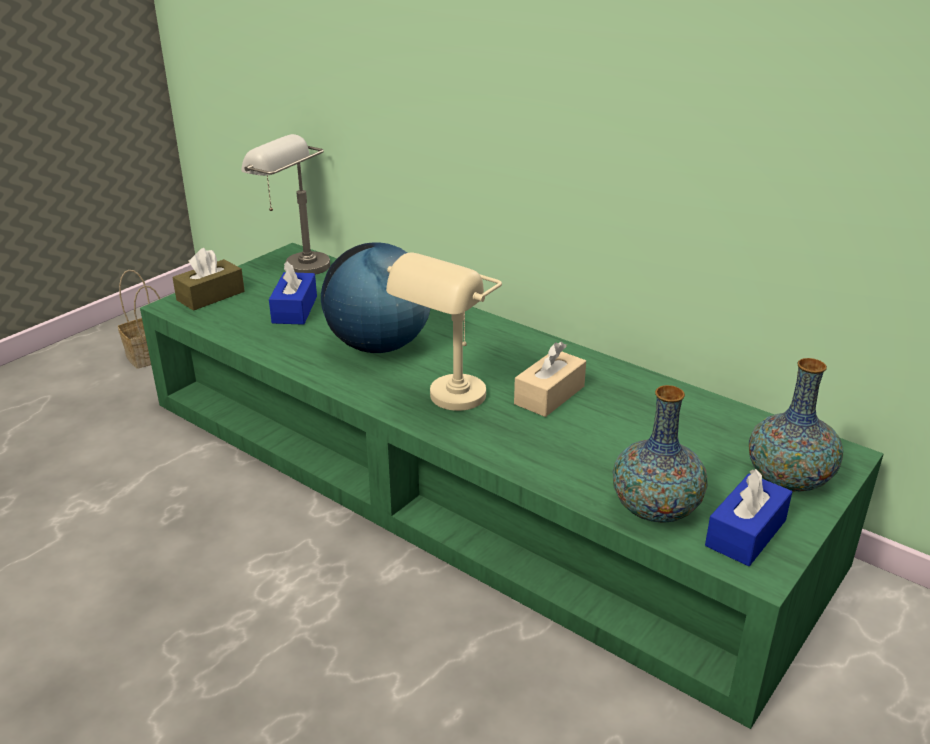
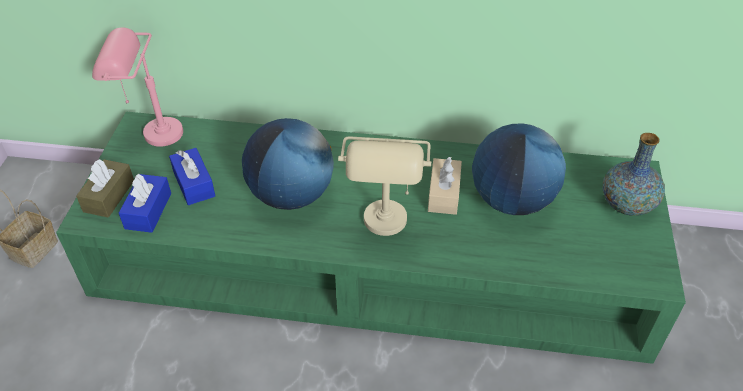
camera: 30 degrees left, 15 degrees up
grey table lamp [241,134,330,275] -> pink table lamp [92,27,183,147]
vase [613,385,708,523] -> none
blue tissue box [705,469,792,566] -> blue tissue box moved to [119,174,171,233]
none -> globe [472,124,566,215]

